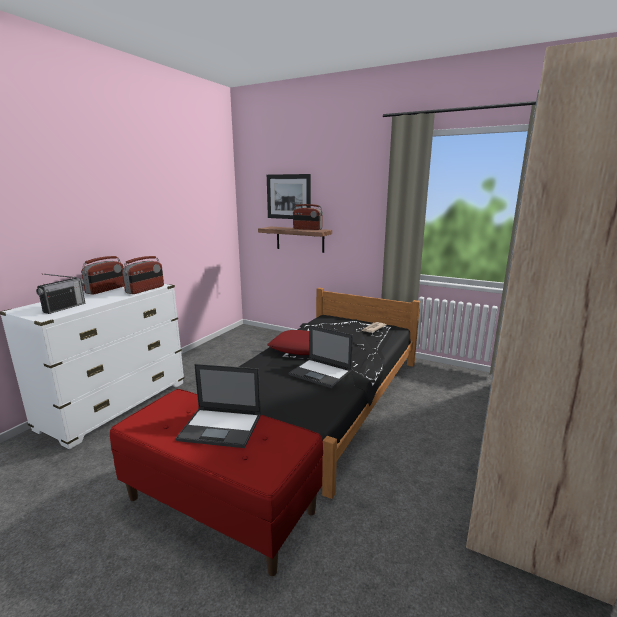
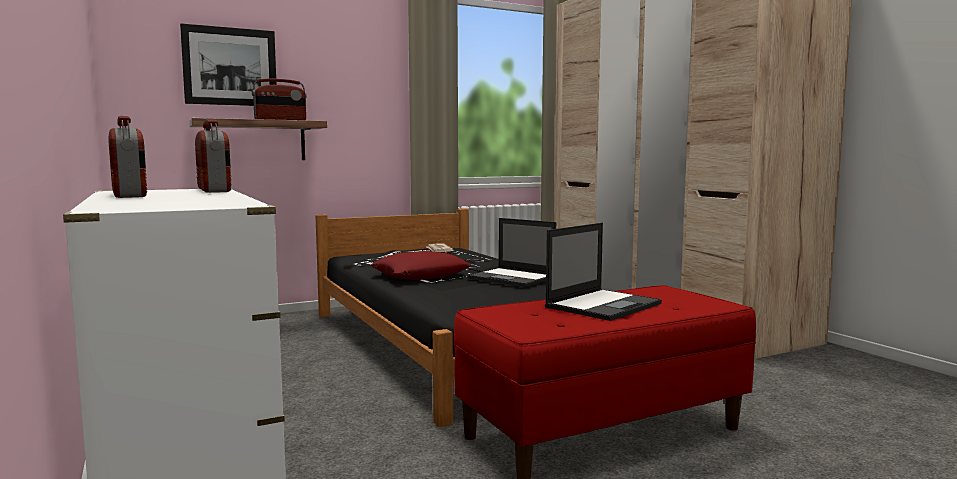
camera: 55 degrees left, 10 degrees down
radio [36,274,85,314] -> none
laptop [288,325,353,388] -> laptop turned 60 degrees clockwise [467,218,556,287]

